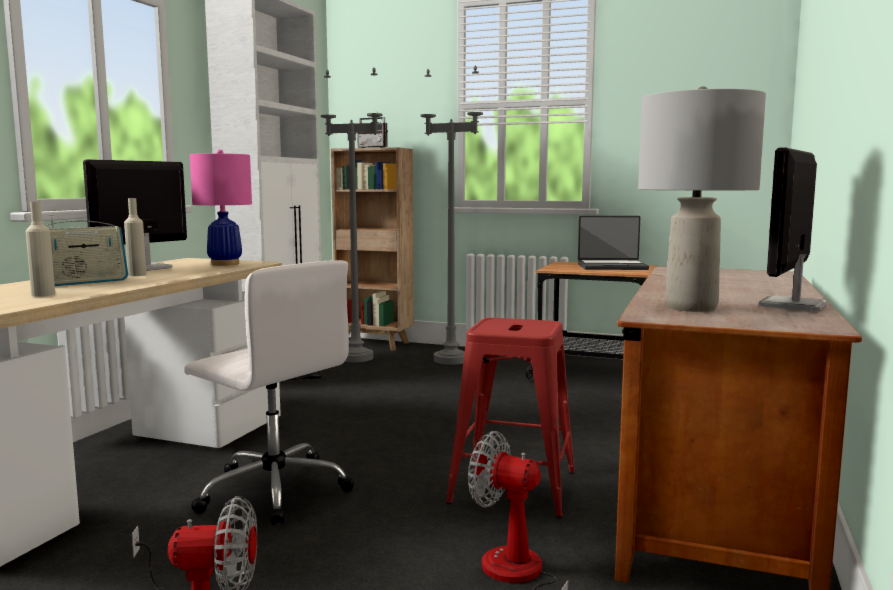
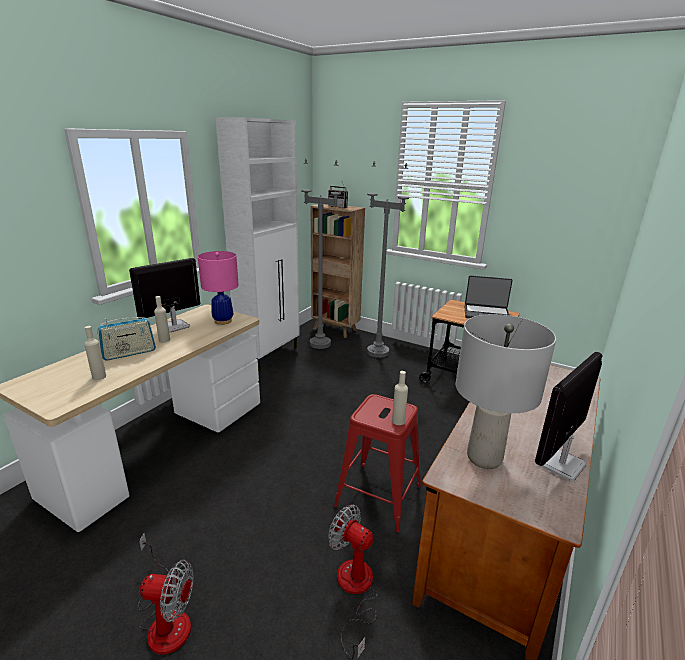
camera: 10 degrees right, 15 degrees up
white office chair [184,260,355,525] -> none
none -> beige bottle [392,371,408,425]

